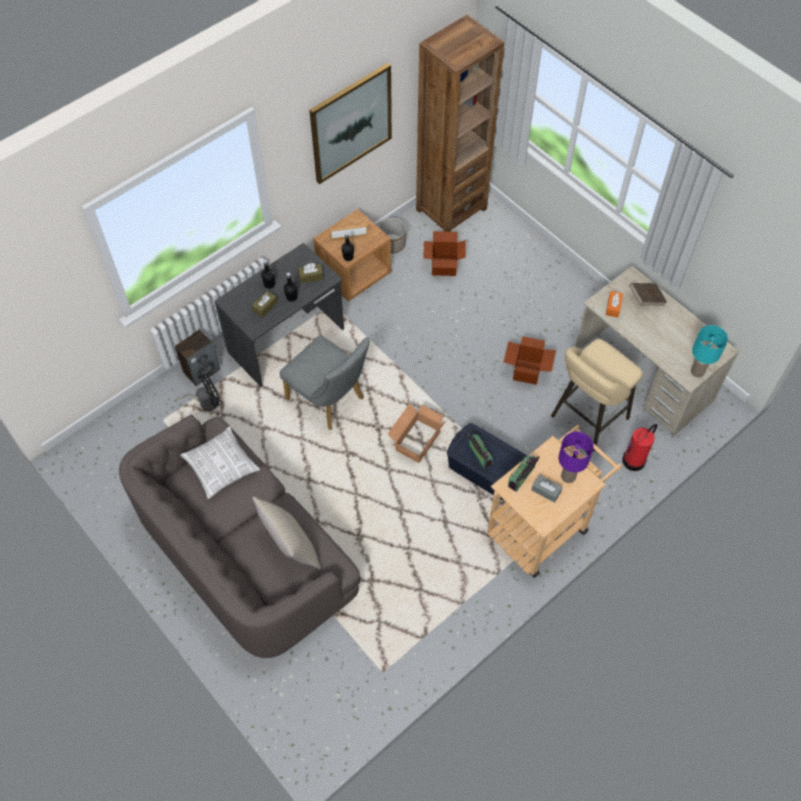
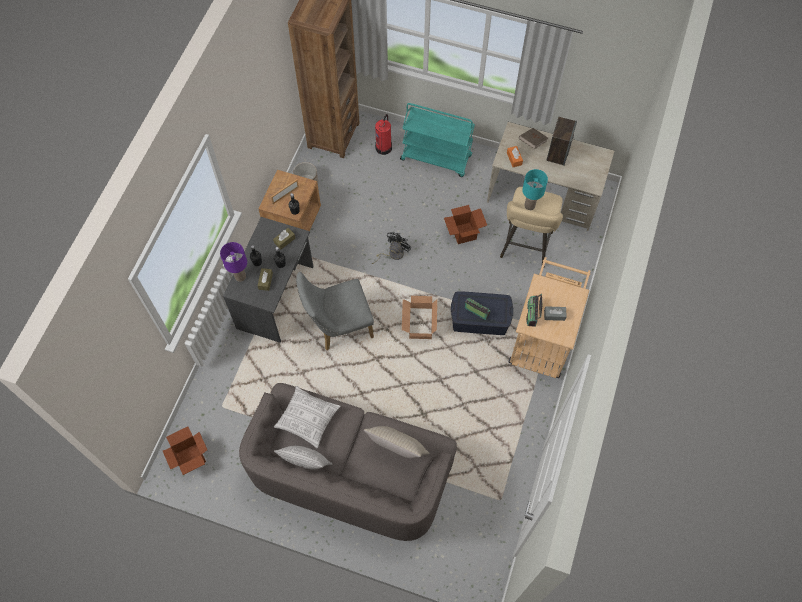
camera: 30 degrees left, 5 degrees up
black fan [174,374,223,411] -> black fan moved to [372,232,411,264]
speaker [175,329,220,386] -> speaker moved to [546,117,577,166]
grey chair [280,335,370,430] -> grey chair turned 150 degrees clockwise [296,272,374,350]
picture [309,63,392,184] -> none
cardboard box [423,231,466,276] -> cardboard box moved to [163,426,207,475]
purple table lamp [558,432,594,483] -> purple table lamp moved to [220,242,247,282]
fire extinguisher [622,424,657,471] -> fire extinguisher moved to [375,114,392,155]
turquoise table lamp [691,325,728,378] -> turquoise table lamp moved to [522,169,548,210]
none -> pillow [274,446,332,470]
none -> turquoise cart [400,103,475,177]

